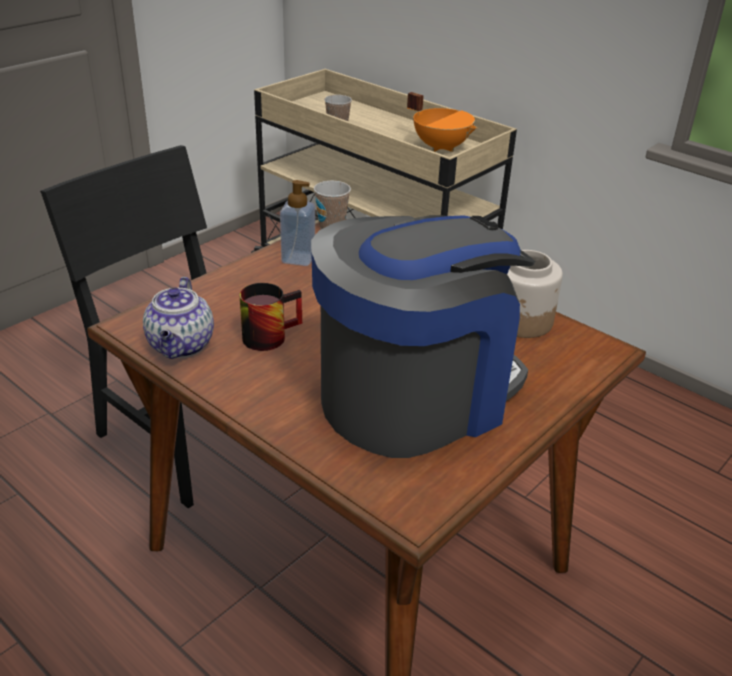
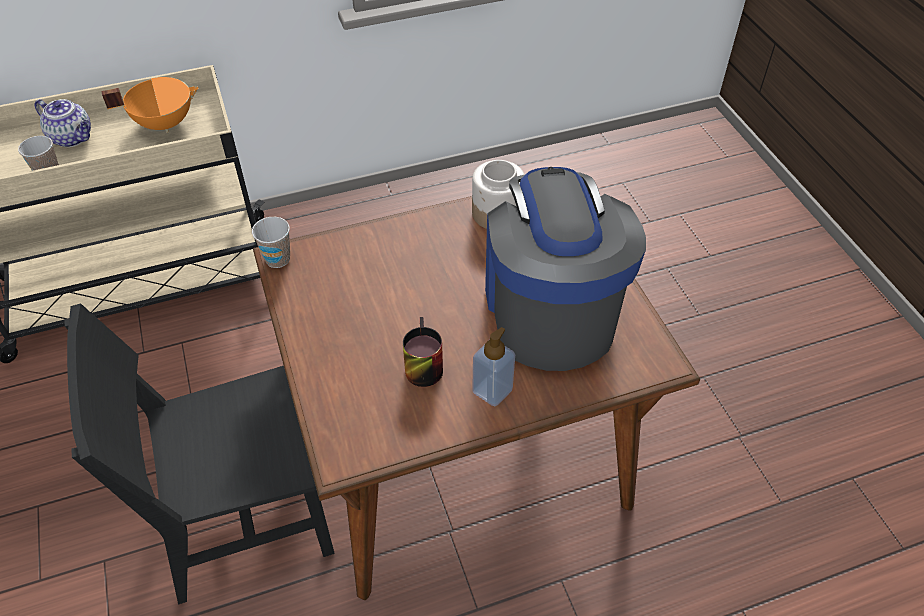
camera: 60 degrees left, 15 degrees up
teapot [143,277,214,359] -> teapot moved to [35,99,91,147]
soap dispenser [280,180,315,266] -> soap dispenser moved to [472,327,515,406]

